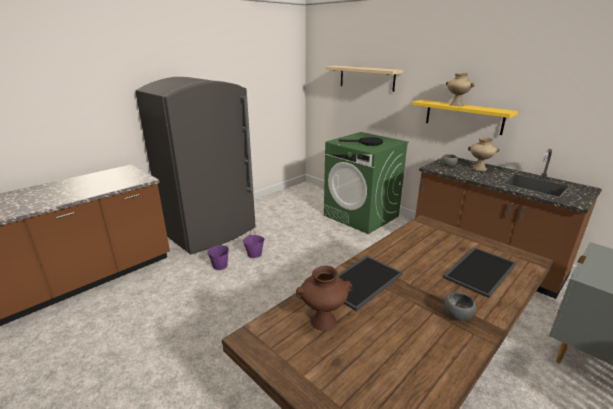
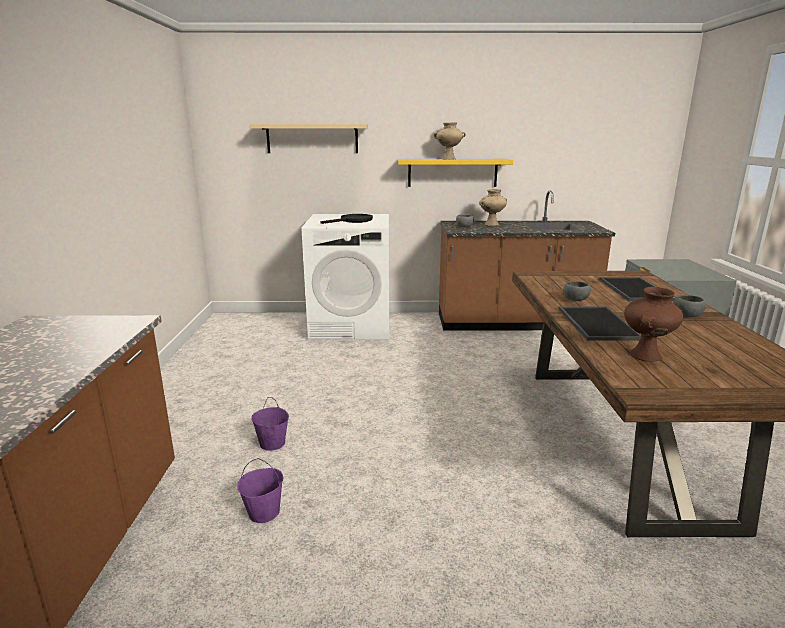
camera: 45 degrees left, 5 degrees down
grey fridge [135,77,256,254] -> none
purple bucket [243,229,264,258] -> purple bucket moved to [237,458,283,523]
green washing machine [324,132,409,234] -> white washing machine [301,214,389,340]
none -> grey bowl [563,281,591,301]

